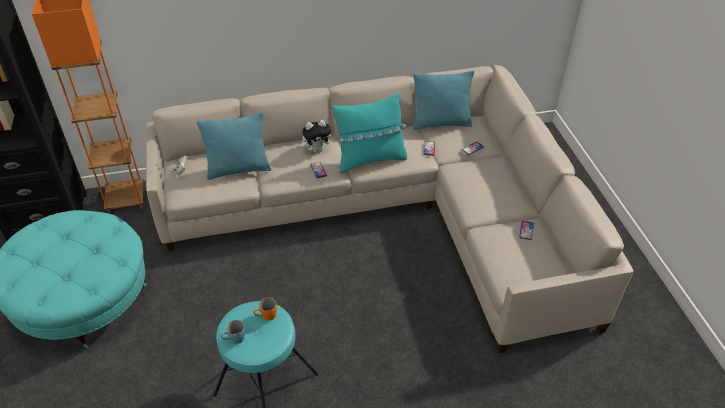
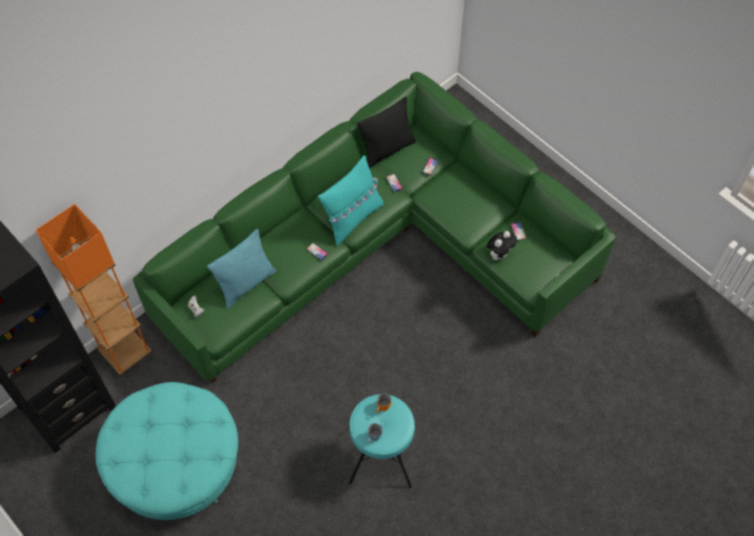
camera: 30 degrees left, 15 degrees up
beige sofa [146,65,633,354] -> green sofa [133,72,616,383]
plush toy [302,120,335,152] -> plush toy moved to [486,231,517,261]
turquoise pillow [413,71,474,130] -> black pillow [357,97,416,169]

